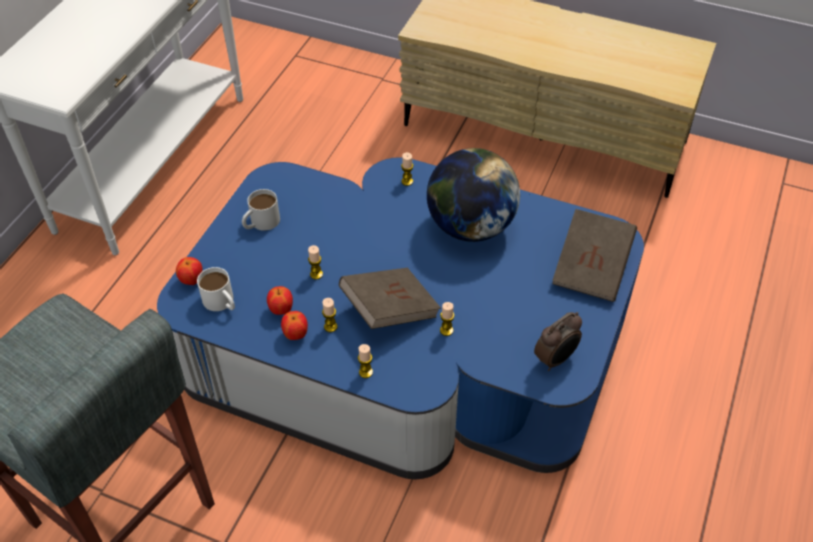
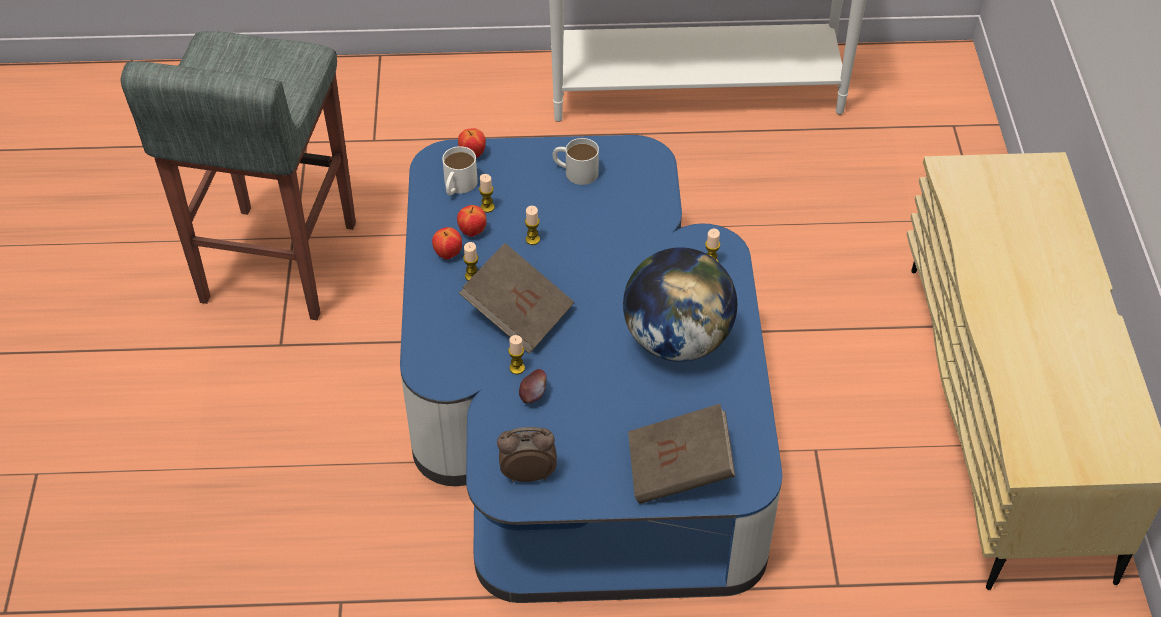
camera: 65 degrees right, 0 degrees up
candle [358,344,373,378] -> candle moved to [479,174,495,213]
alarm clock [534,312,582,371] -> alarm clock turned 150 degrees clockwise [497,427,557,482]
none -> apple [519,369,547,403]

